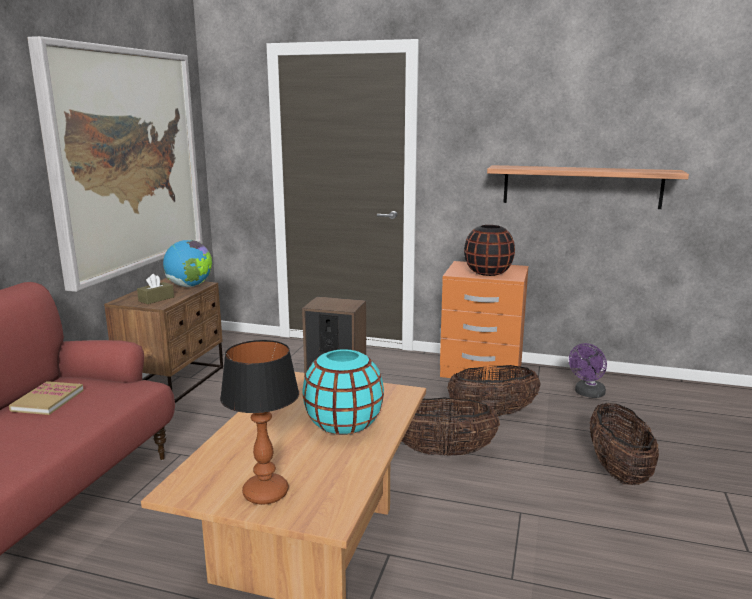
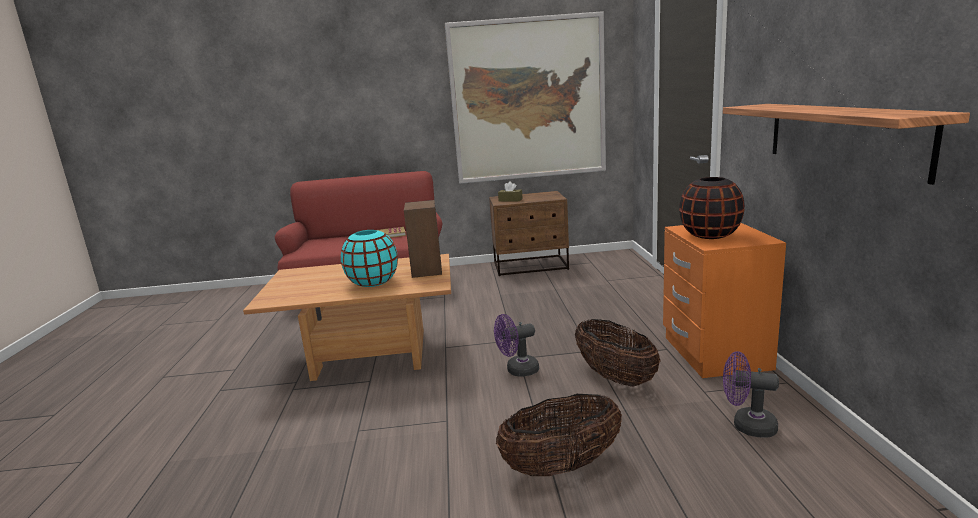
camera: 70 degrees right, 0 degrees up
globe [163,240,212,287] -> none
table lamp [220,340,299,505] -> none
basket [402,398,500,456] -> purple fan [494,314,539,377]

